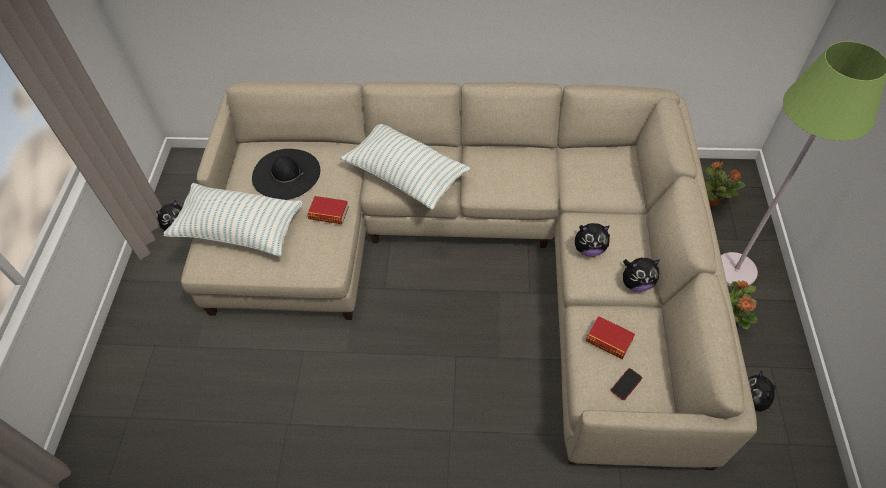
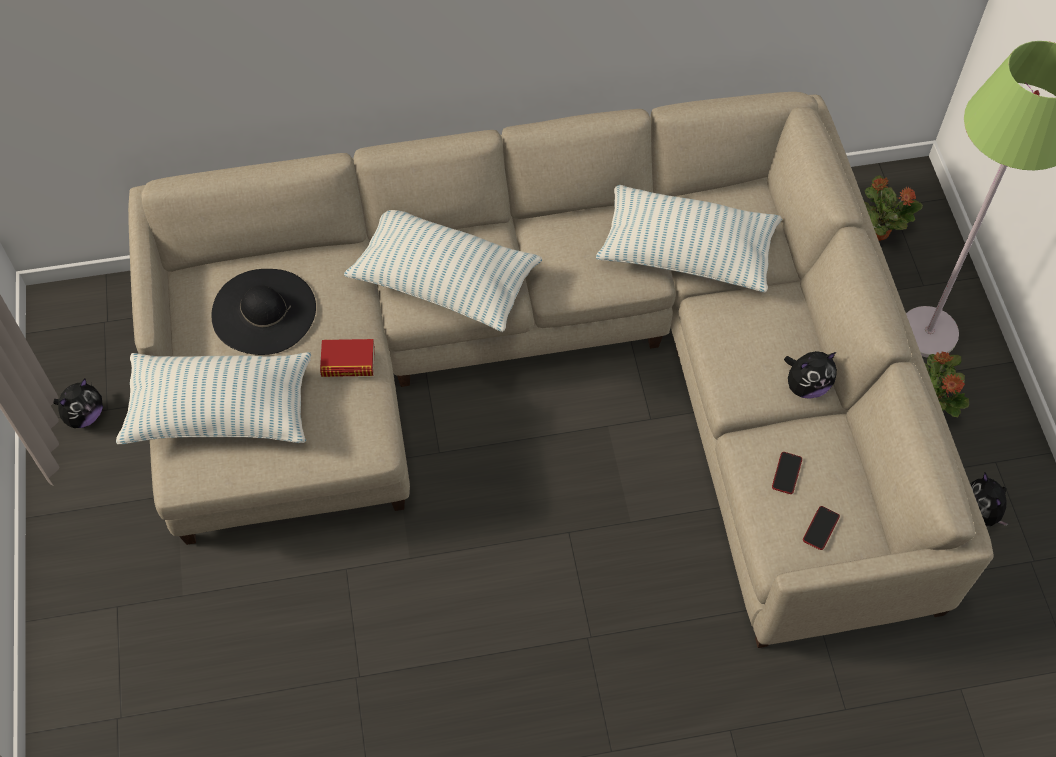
camera: 15 degrees left, 5 degrees up
plush toy [575,223,611,257] -> none
book [586,316,635,359] -> phone [772,452,802,494]
none -> pillow [596,185,782,293]

